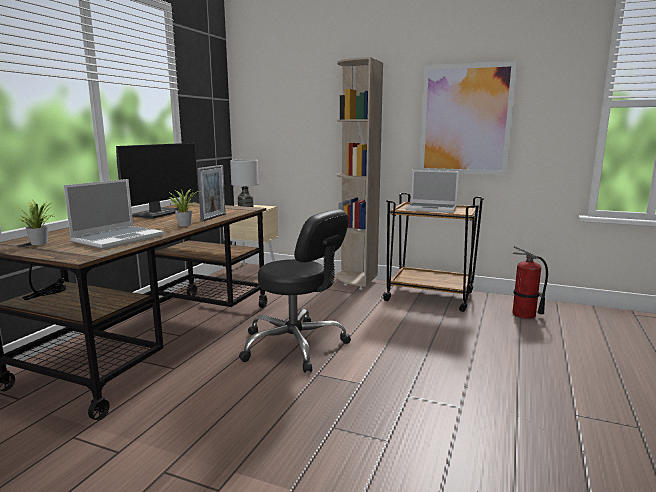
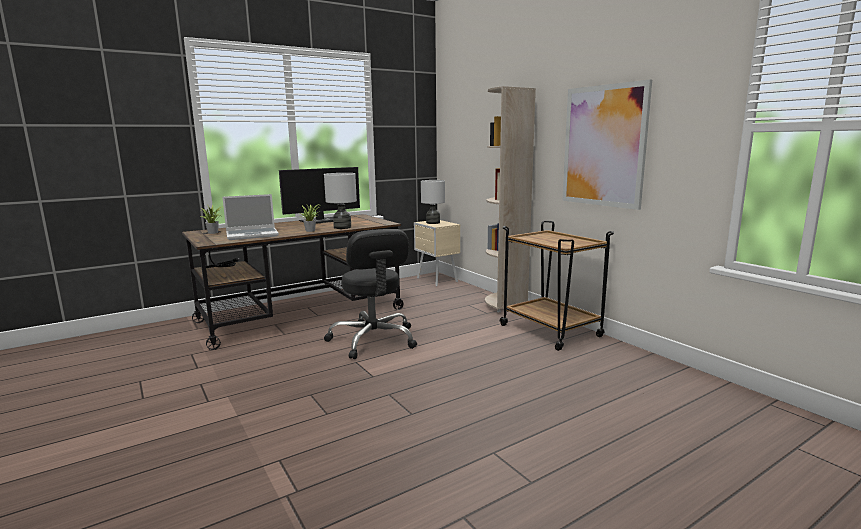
camera: 35 degrees right, 0 degrees up
picture frame [197,165,226,222] -> grey table lamp [324,173,357,229]
laptop [405,170,459,213] -> none
fire extinguisher [512,246,548,319] -> none

